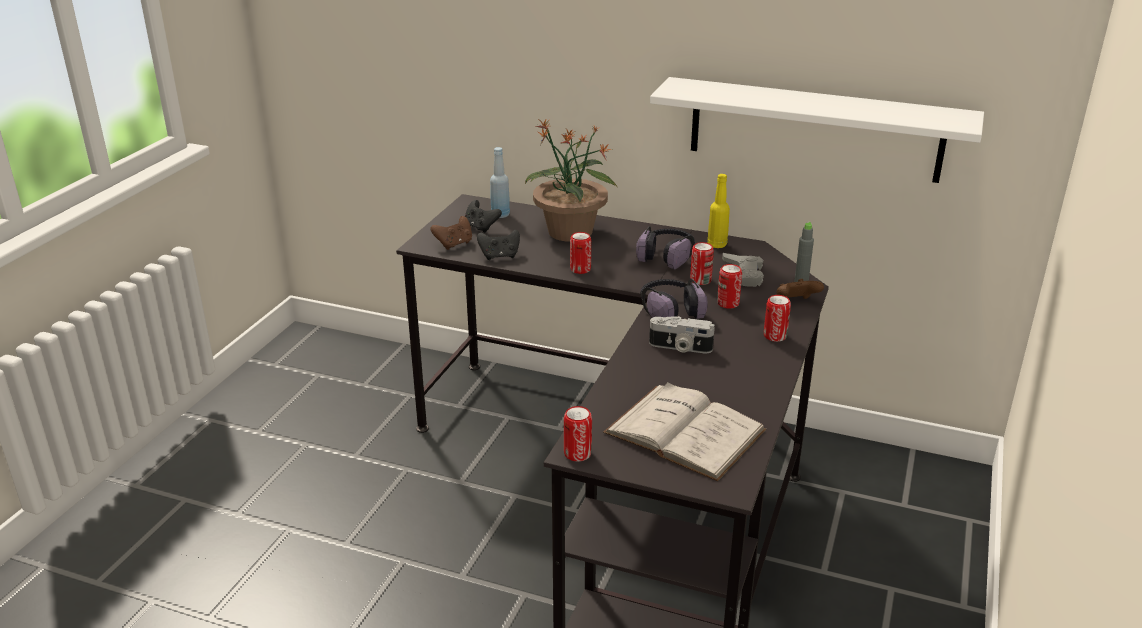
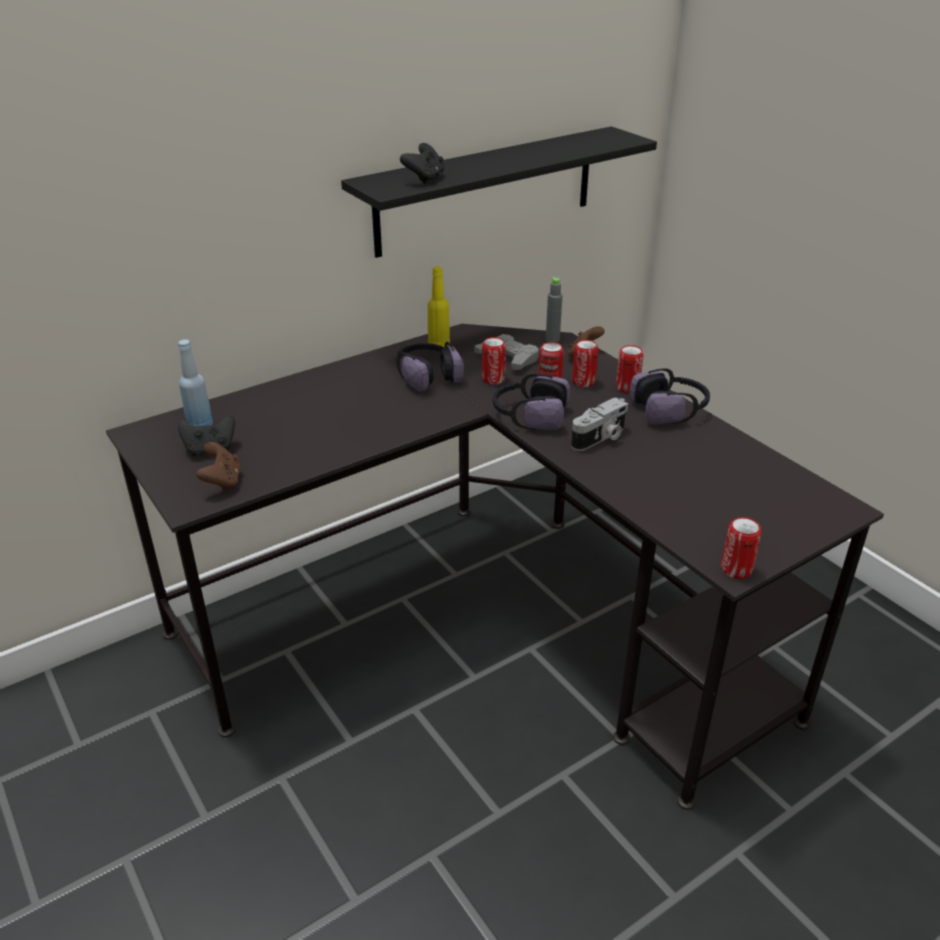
camera: 55 degrees left, 5 degrees up
black game controller [477,230,520,260] -> black game controller moved to [400,143,444,183]
potted plant [525,118,617,242] -> none
can [570,232,591,274] -> can moved to [572,340,598,387]
white book [603,382,766,481] -> none
white shelf [650,77,984,183] -> black shelf [341,126,657,258]
none -> headphones [629,368,710,424]

